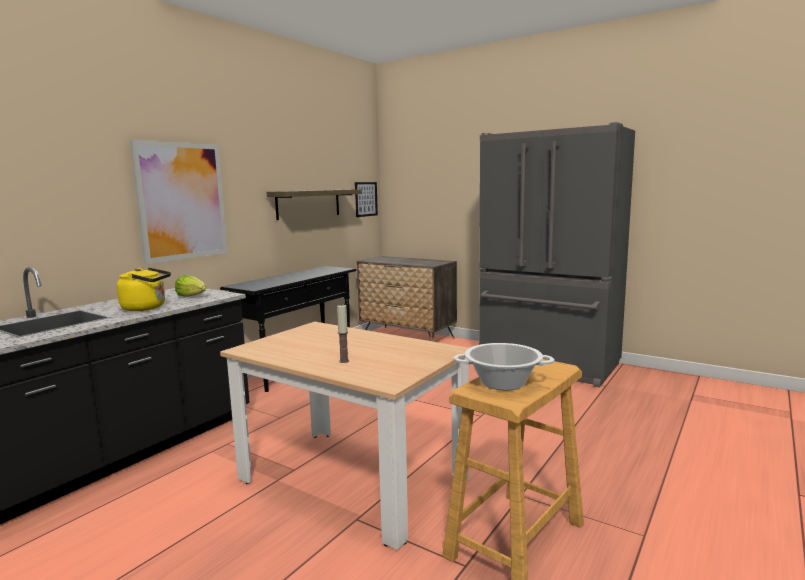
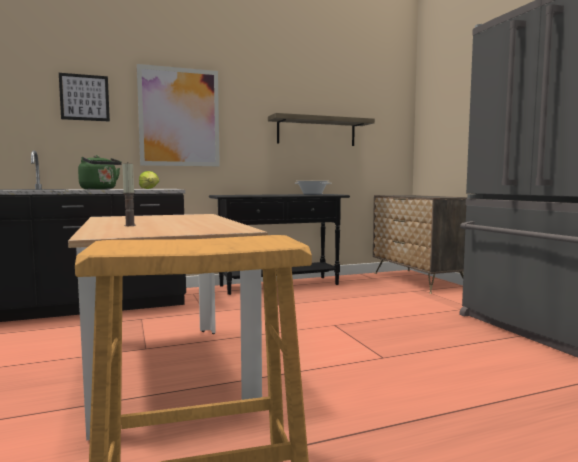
camera: 35 degrees right, 5 degrees down
yellow kettle [117,268,171,311] -> green kettle [78,155,122,190]
picture [355,182,378,217] -> picture moved to [59,73,110,122]
cooking pot [453,343,554,390] -> cooking pot moved to [295,181,331,195]

